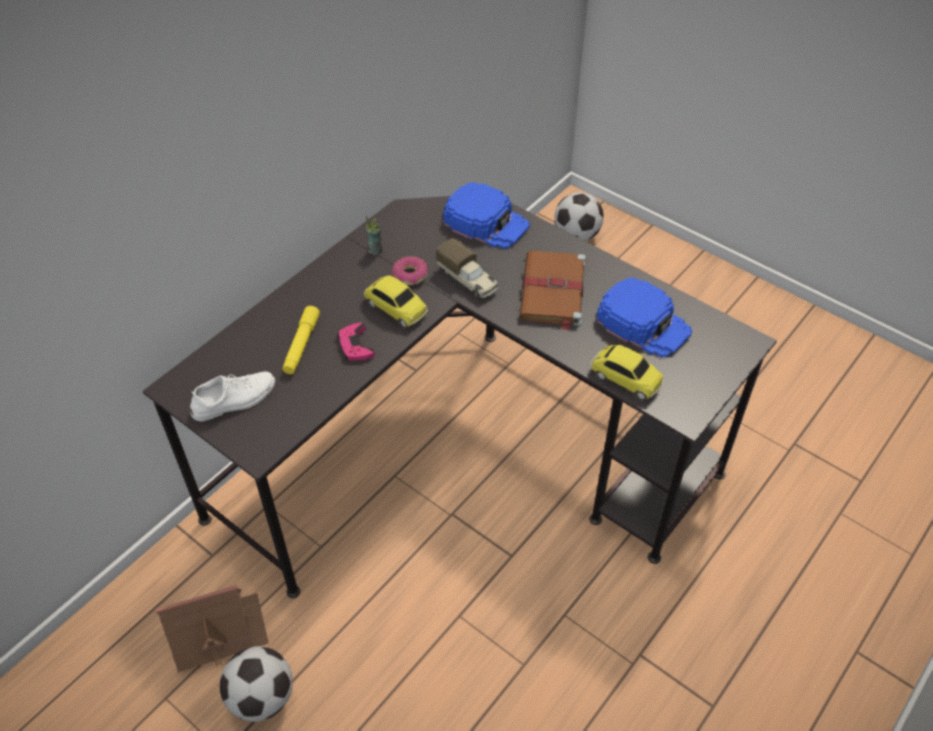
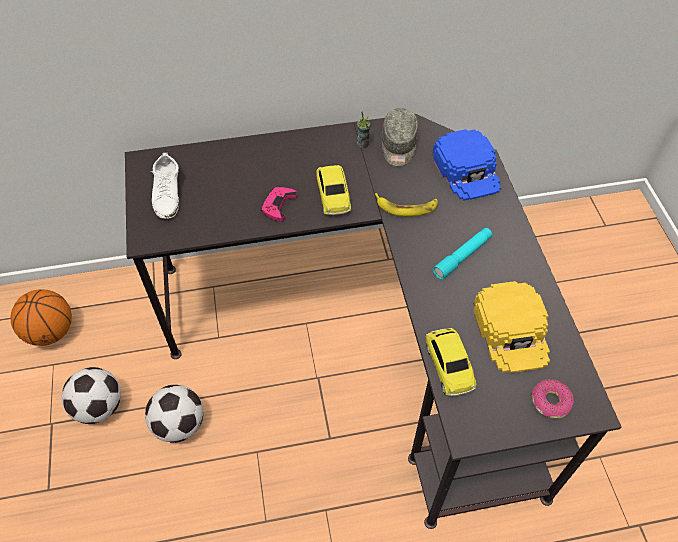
camera: 40 degrees right, 5 degrees up
toy house [155,585,269,672] -> none
white shoe [190,371,275,421] -> white shoe turned 75 degrees clockwise [151,153,179,219]
yellow flashlight [282,306,320,374] -> none
donut [392,256,428,285] -> donut moved to [531,379,574,418]
toy truck [436,238,499,299] -> banana [375,193,438,217]
brown book [519,250,586,331] -> turquoise flashlight [433,228,492,279]
football [554,192,604,241] -> football moved to [145,385,203,443]
blue cap [596,277,692,358] -> yellow cap [474,281,550,373]
none -> basketball [11,289,72,346]
none -> grey cap [382,108,418,166]

